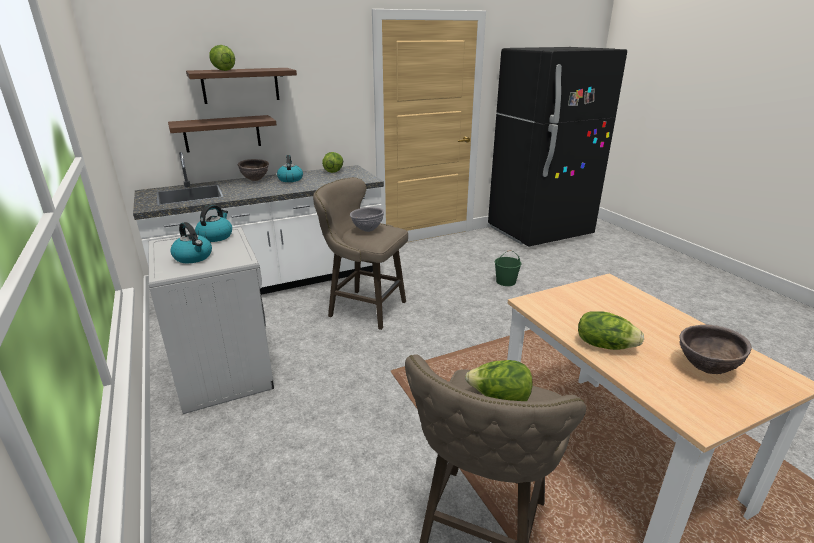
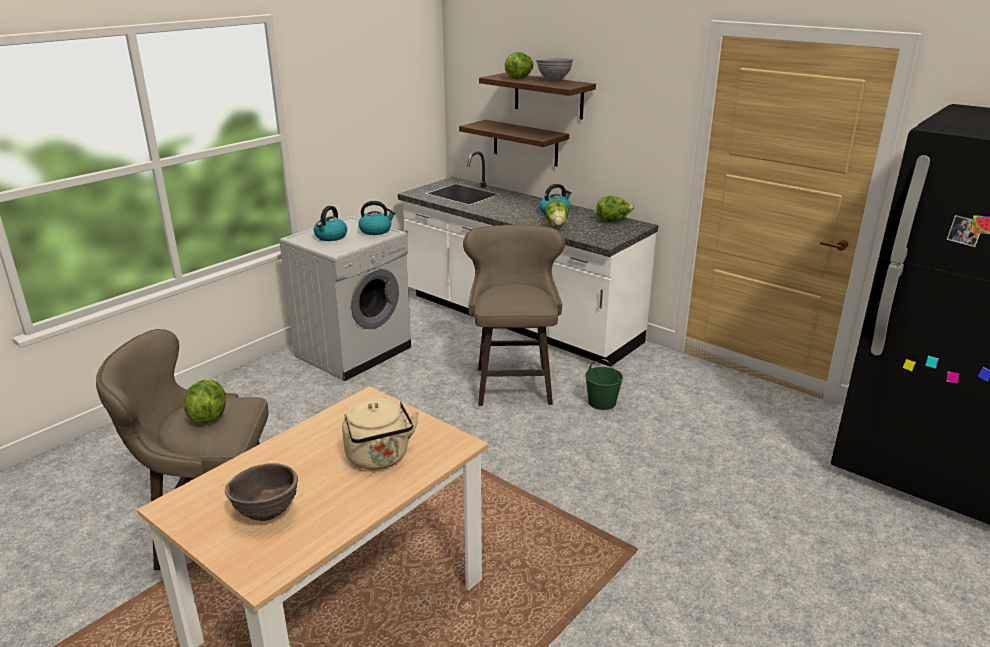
camera: 65 degrees right, 0 degrees up
brown bowl [238,159,269,181] -> none
grey bowl [350,207,384,232] -> grey bowl moved to [536,58,573,81]
green bucket [495,250,522,286] -> green bucket moved to [585,359,623,410]
lettuce [578,312,644,350] -> lettuce moved to [545,200,568,227]
none -> beige kettle [342,398,419,470]

